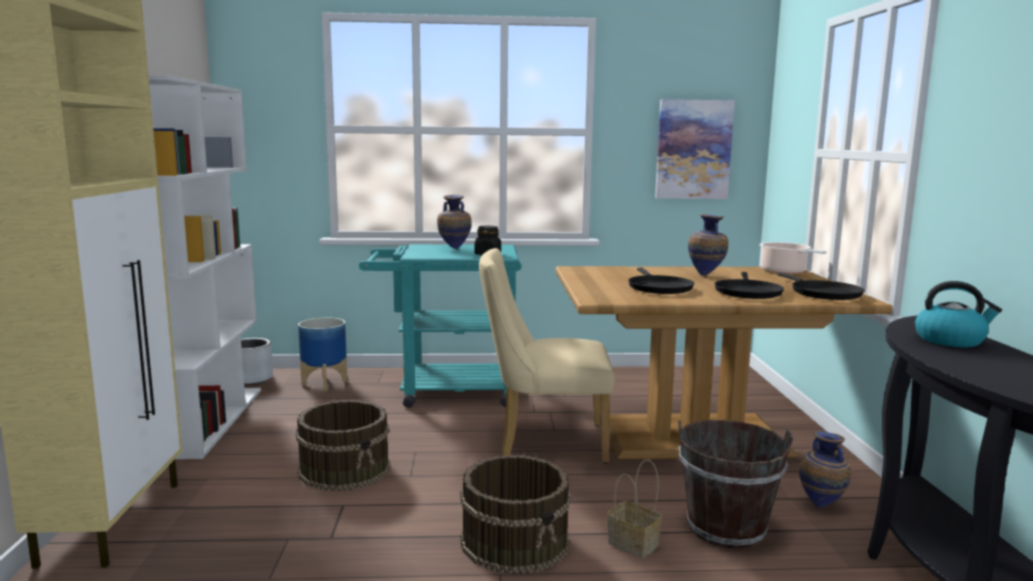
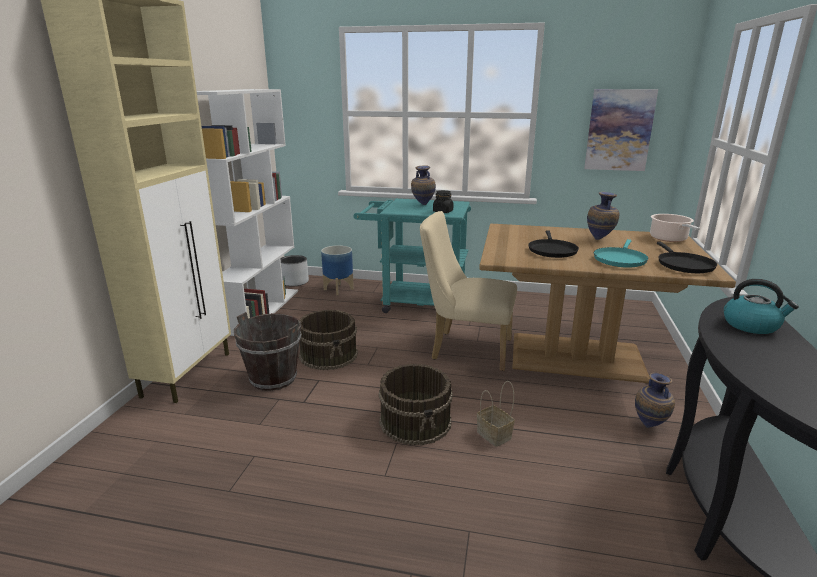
camera: 15 degrees right, 10 degrees up
brown bucket [678,420,793,549] -> brown bucket moved to [234,312,302,391]
black frying pan [715,272,784,299] -> turquoise frying pan [594,239,648,268]

